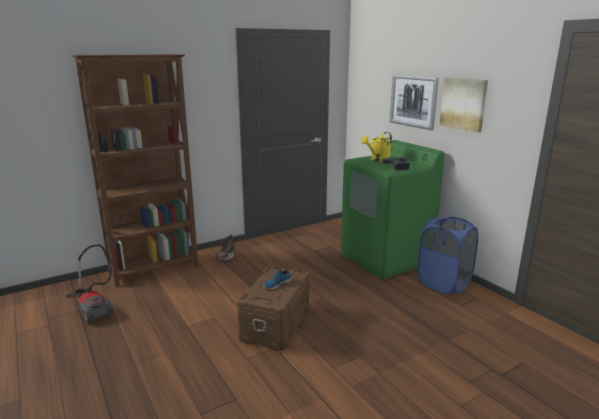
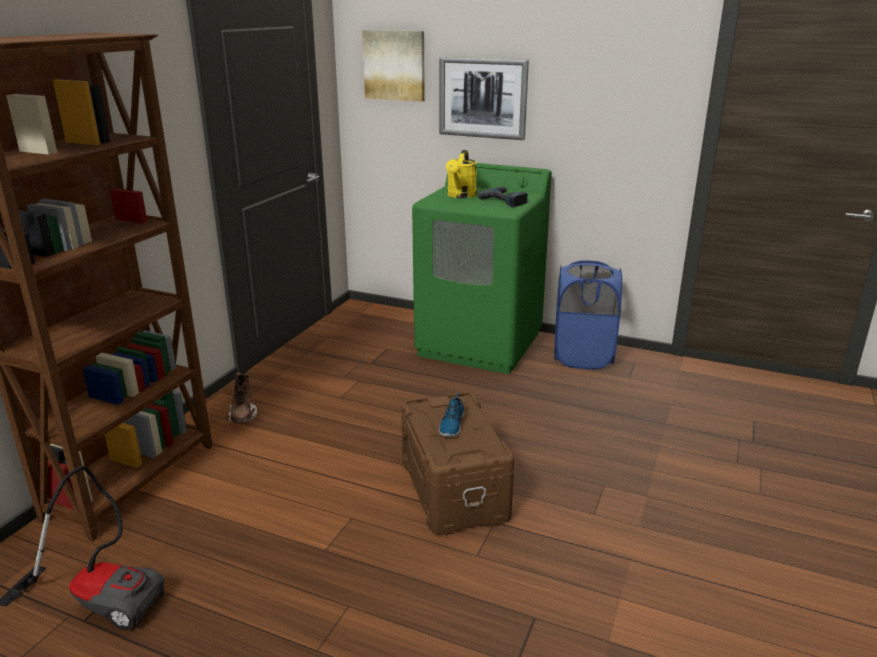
camera: 35 degrees left, 5 degrees up
picture [439,77,488,132] -> picture moved to [362,30,425,102]

